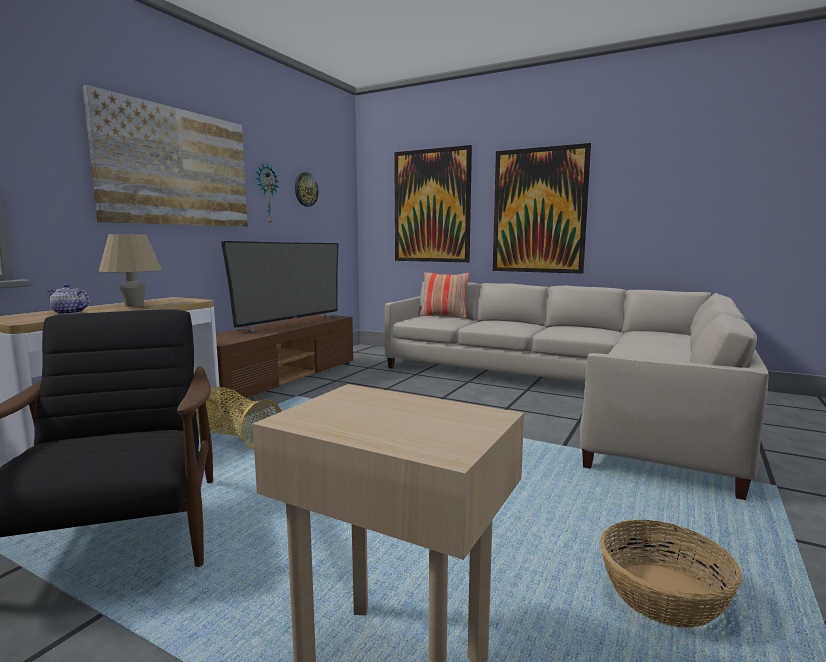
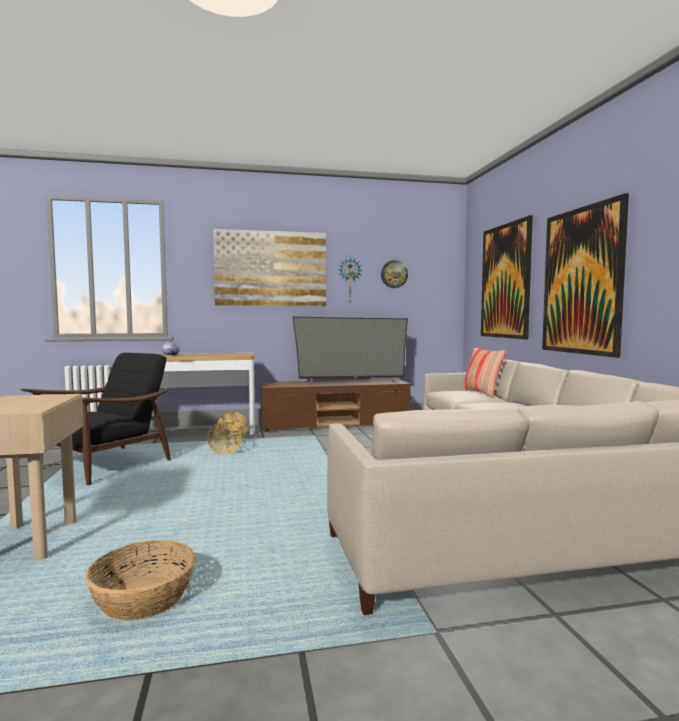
camera: 50 degrees right, 5 degrees down
beige table lamp [99,234,162,307] -> none

